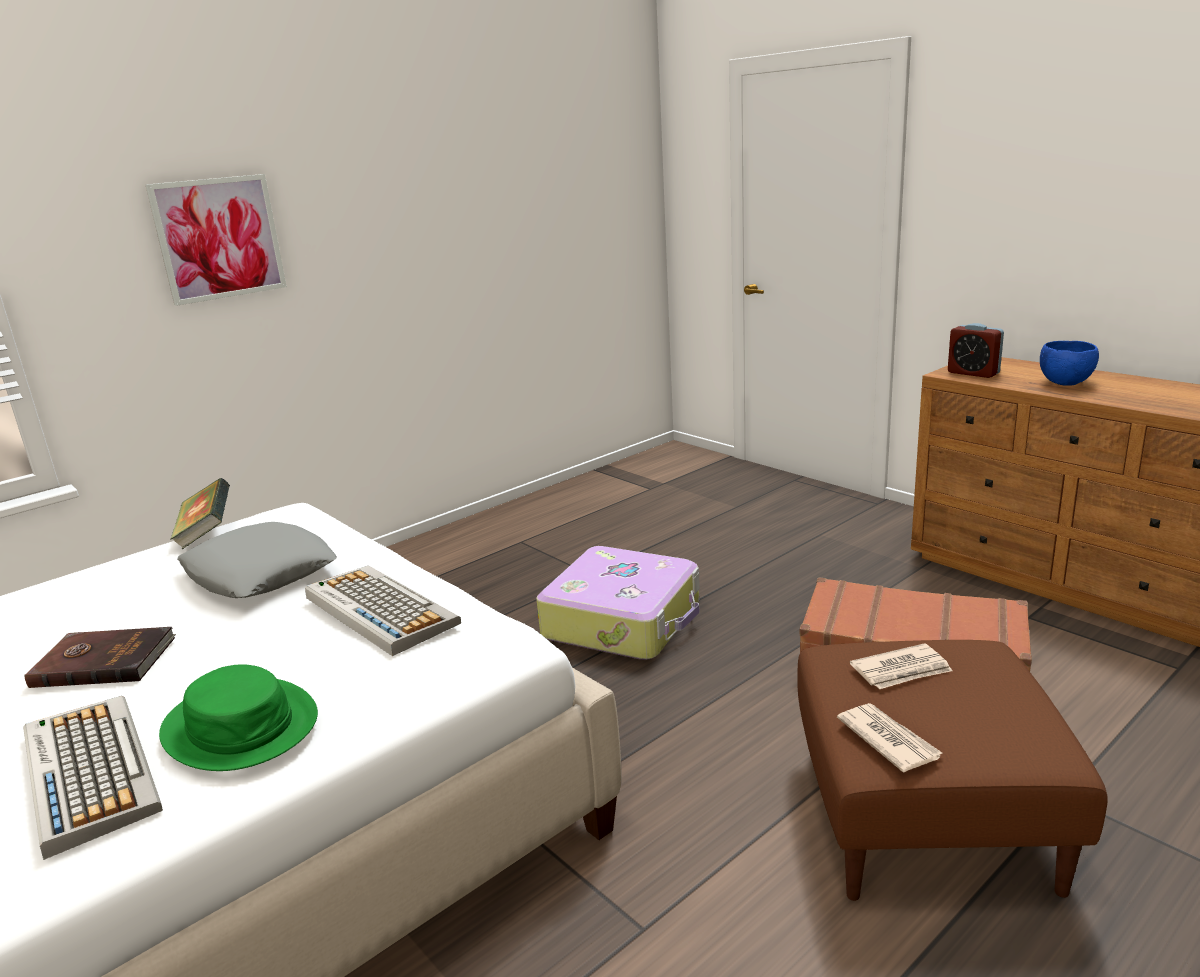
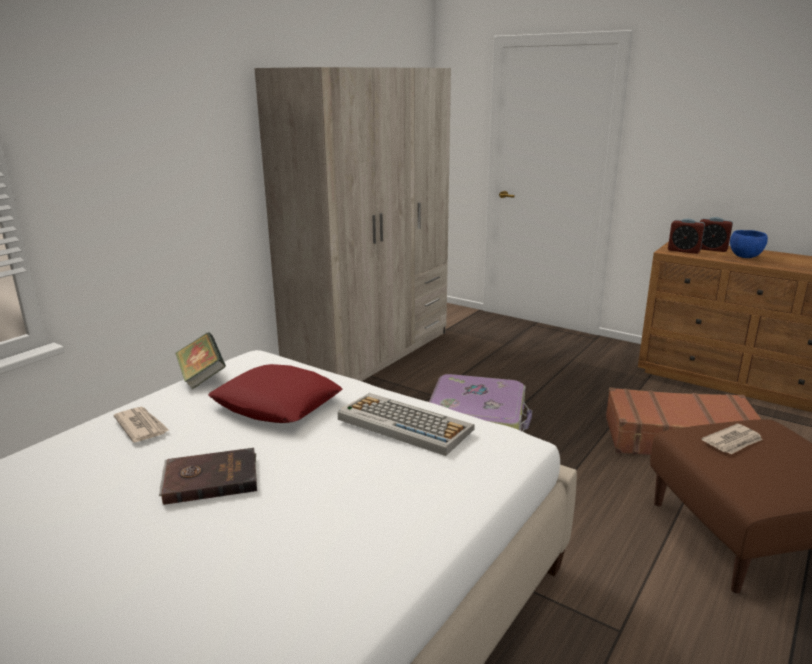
camera: 15 degrees left, 0 degrees up
keyboard [23,696,163,860] -> none
picture [146,174,287,306] -> none
green hat [159,664,318,771] -> none
grey pillow [177,522,337,598] -> red pillow [208,364,342,423]
newspaper [837,703,942,772] -> newspaper moved to [114,407,170,443]
none -> beige wardrobe [254,67,451,381]
none -> alarm clock [700,217,733,252]

